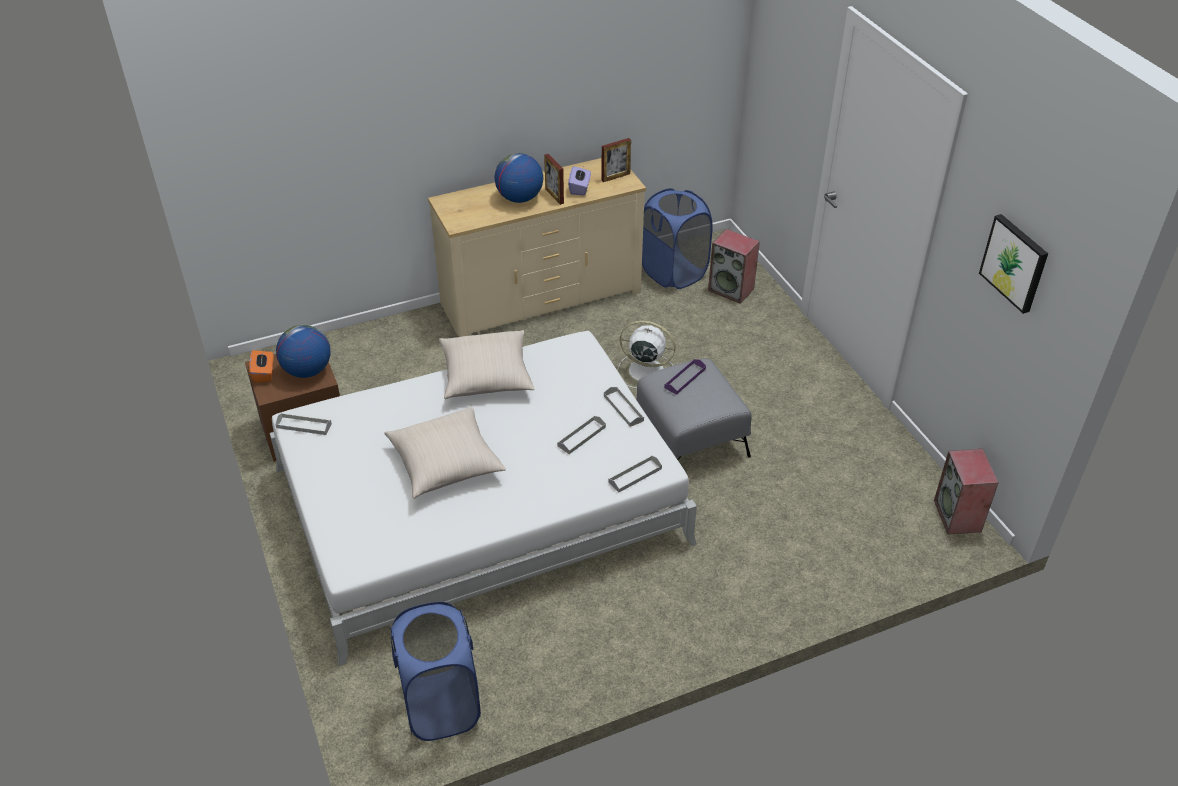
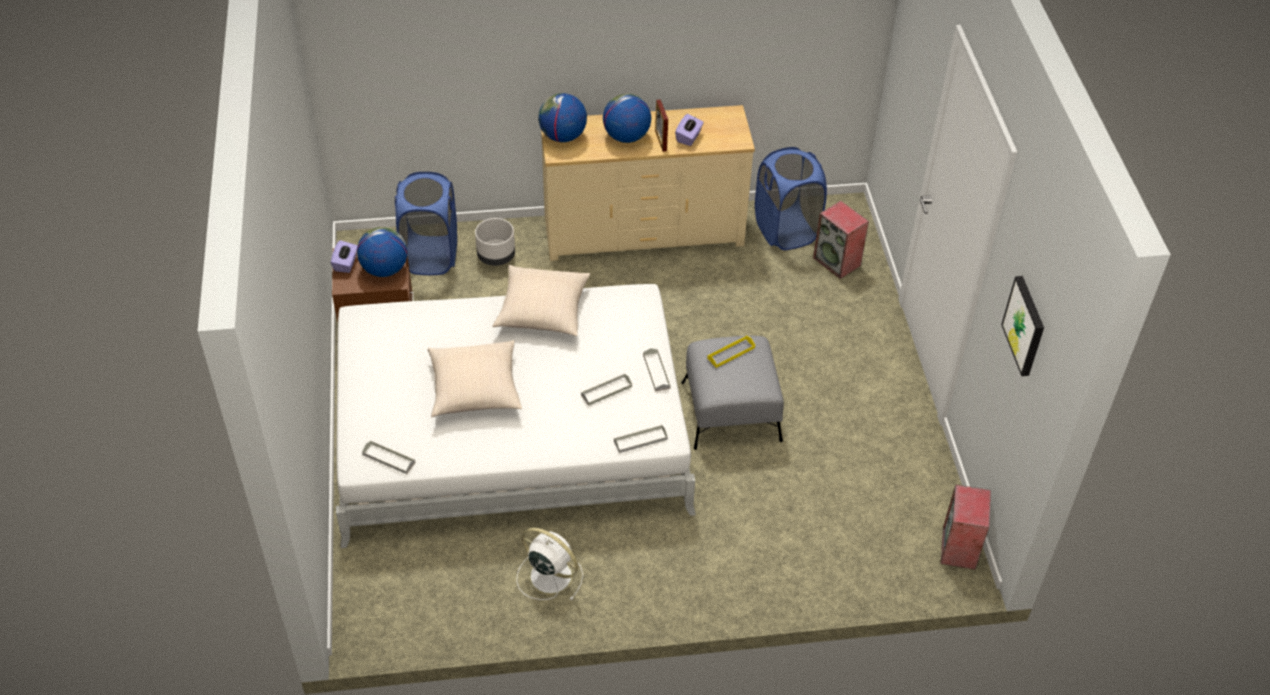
camera: 15 degrees right, 5 degrees up
orange tissue box [249,350,274,383] -> purple tissue box [331,240,358,273]
grey tray [275,413,332,435] -> grey tray moved to [362,441,416,474]
blue laundry basket [390,602,481,741] -> blue laundry basket moved to [395,172,457,275]
picture frame [601,138,631,182] -> none
white fan [617,320,676,388] -> white fan moved to [517,527,583,600]
purple tray [664,359,706,395] -> yellow tray [707,336,755,368]
none -> grey planter [475,218,515,266]
none -> globe [538,93,587,142]

